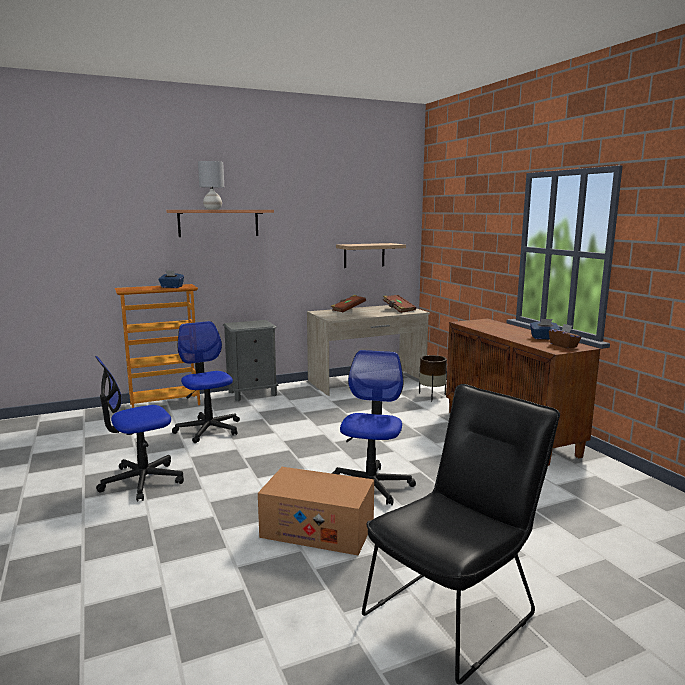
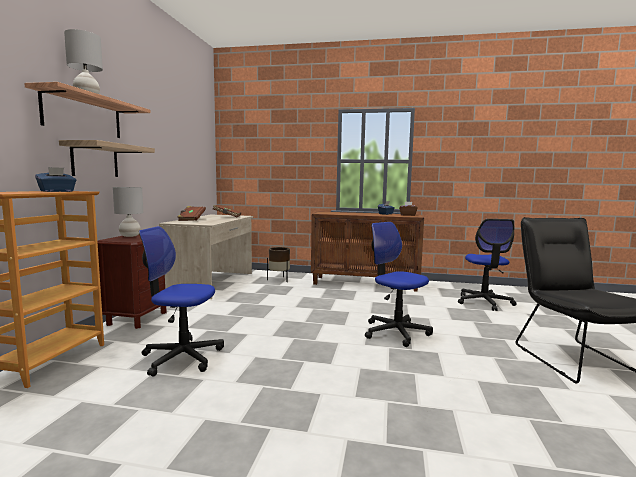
camera: 55 degrees left, 5 degrees down
office chair [95,356,184,501] -> office chair moved to [458,219,516,311]
grey nightstand [223,320,278,401] -> brown nightstand [97,234,167,329]
cardboard box [258,467,374,555] -> none
shelf [336,243,406,268] -> shelf moved to [59,140,155,177]
none -> grey table lamp [113,187,143,237]

